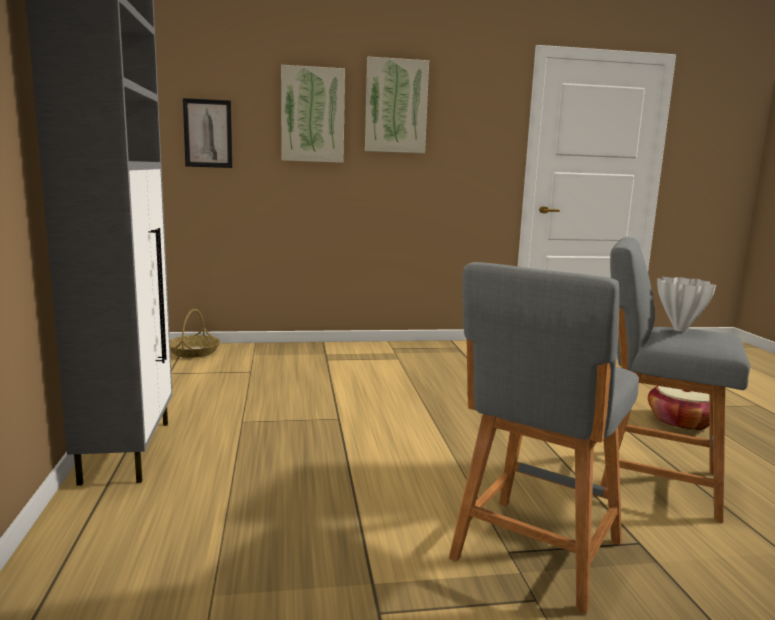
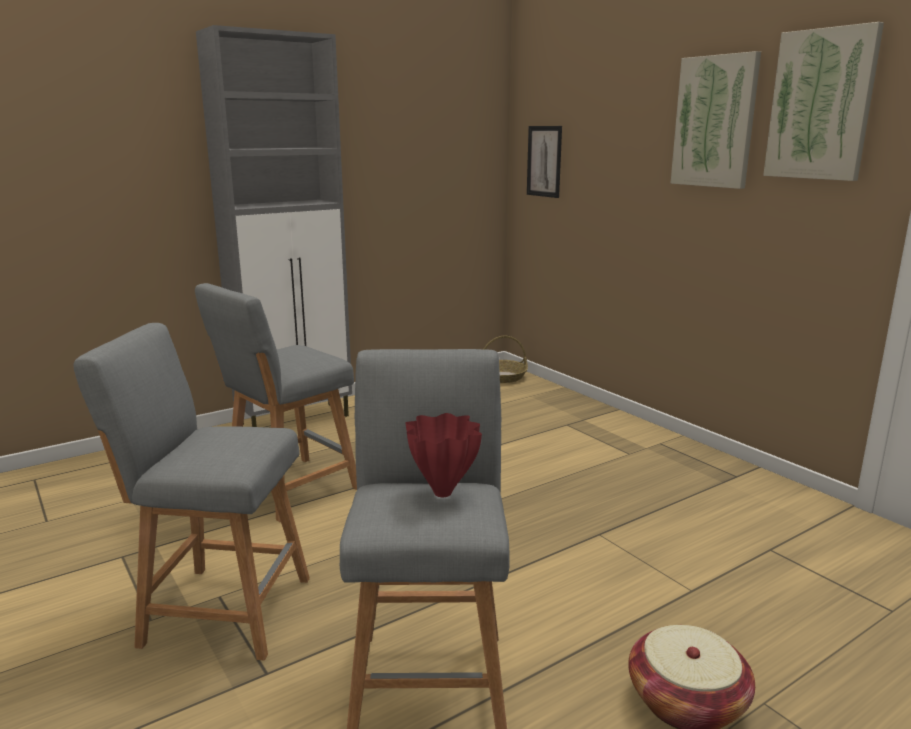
camera: 65 degrees right, 5 degrees up
picture [281,65,345,163] -> picture moved to [763,22,884,181]
white vase [657,277,716,332] -> red vase [406,413,482,497]
none -> grey stool [195,283,357,522]

